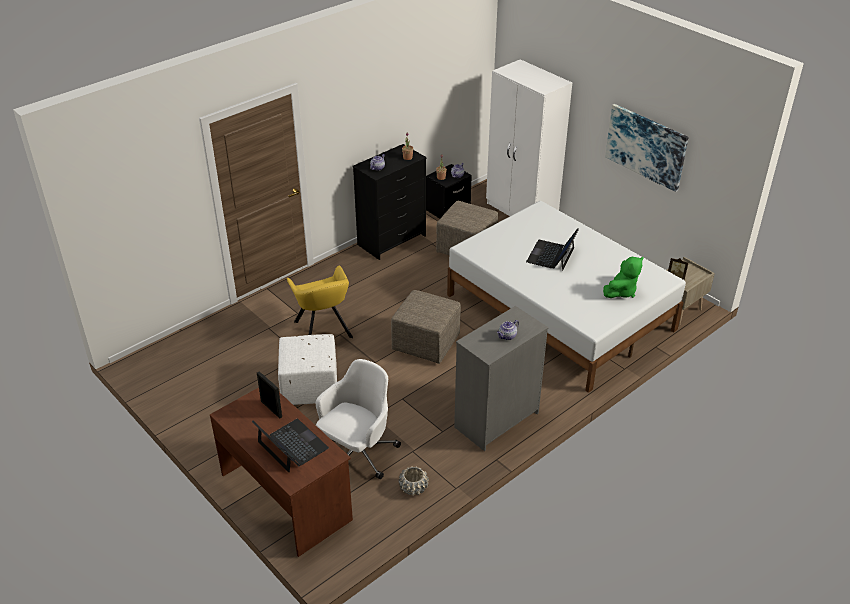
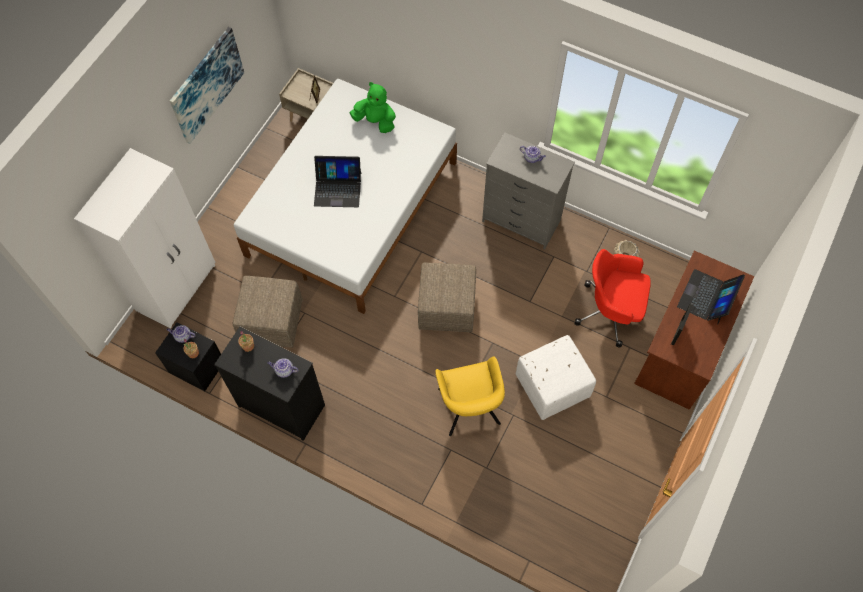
camera: 110 degrees left, 25 degrees up
yellow armchair [287,266,353,338] -> yellow armchair turned 120 degrees clockwise [435,357,505,436]
white office chair [316,359,401,479] -> red office chair [575,249,651,347]

